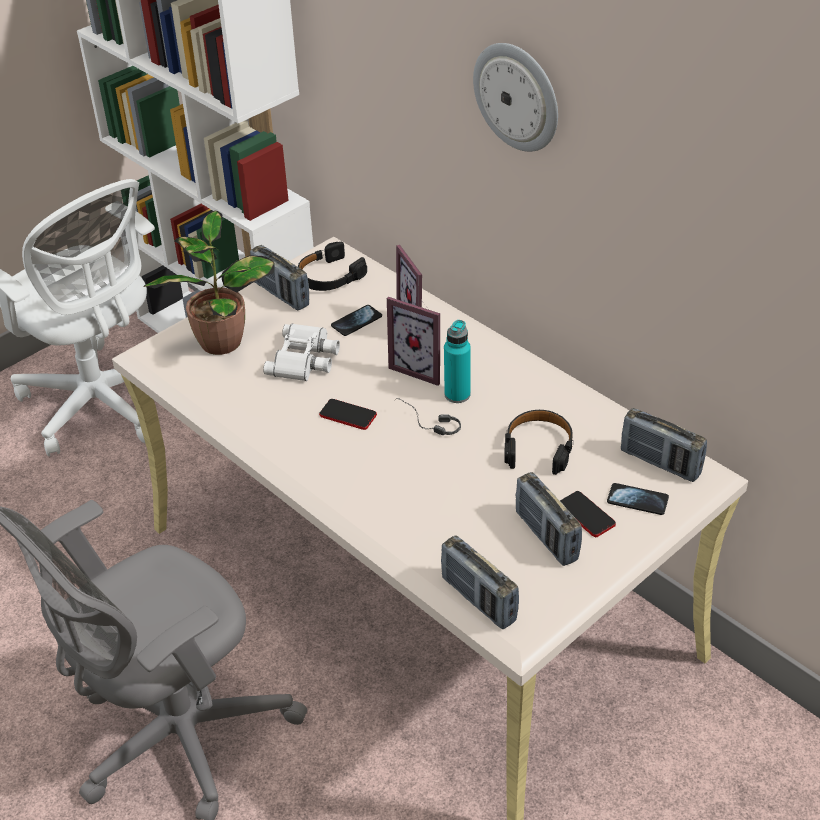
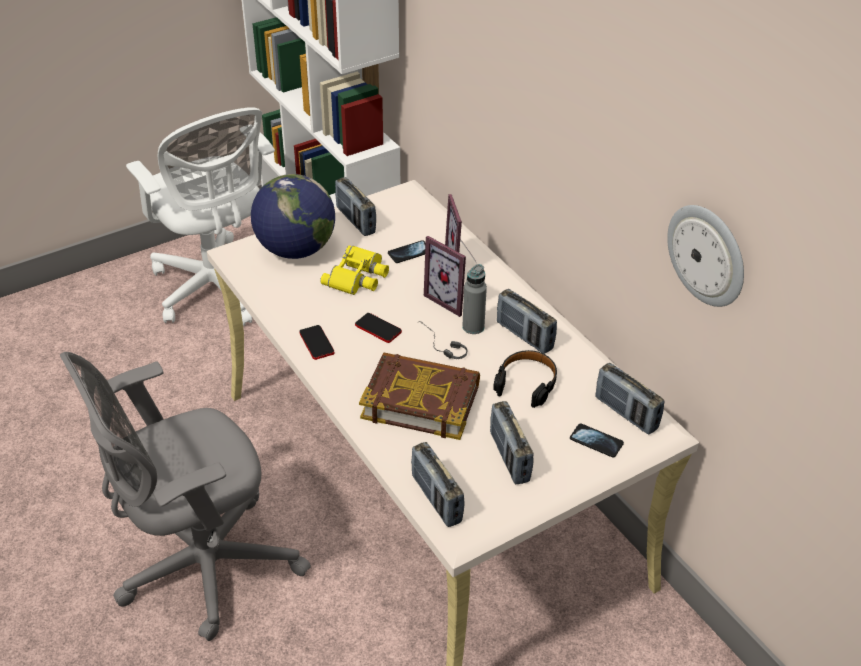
camera: 10 degrees right, 0 degrees up
potted plant [144,211,275,355] -> globe [251,174,335,259]
white binoculars [263,324,340,381] -> yellow binoculars [320,246,389,295]
black headphones [298,242,367,291] -> none
turquoise bottle [444,320,471,403] -> grey bottle [462,264,487,334]
wall clock [473,43,558,152] -> wall clock moved to [667,205,744,307]
phone [560,491,616,537] -> phone moved to [299,325,334,360]
none -> book [359,352,480,440]
none -> radio [497,289,557,354]

